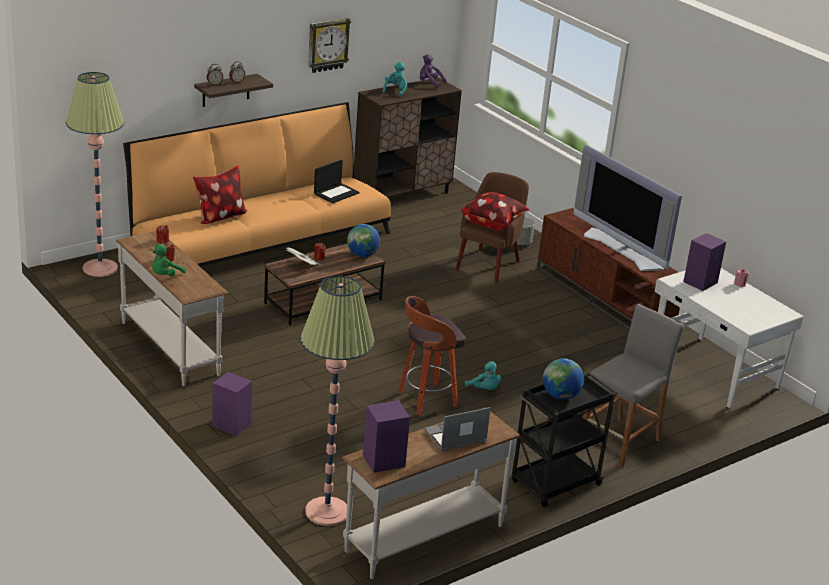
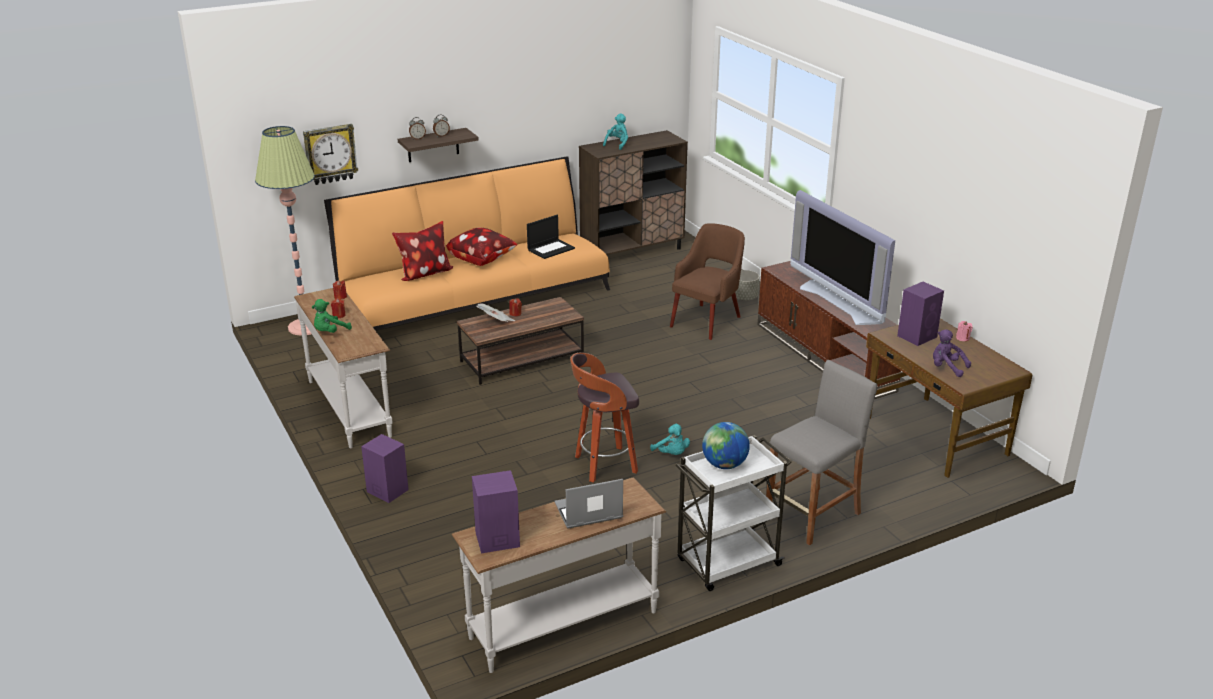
camera: 10 degrees right, 0 degrees up
floor lamp [300,276,375,526] -> none
wall clock [308,18,351,73] -> wall clock moved to [303,124,358,185]
globe [347,224,380,257] -> none
purple plush toy [420,54,447,88] -> purple plush toy moved to [933,329,971,377]
pillow [461,192,529,231] -> pillow moved to [446,227,518,266]
black cart [511,371,618,508] -> white cart [675,435,792,591]
white desk [655,268,803,408] -> brown desk [866,318,1032,478]

